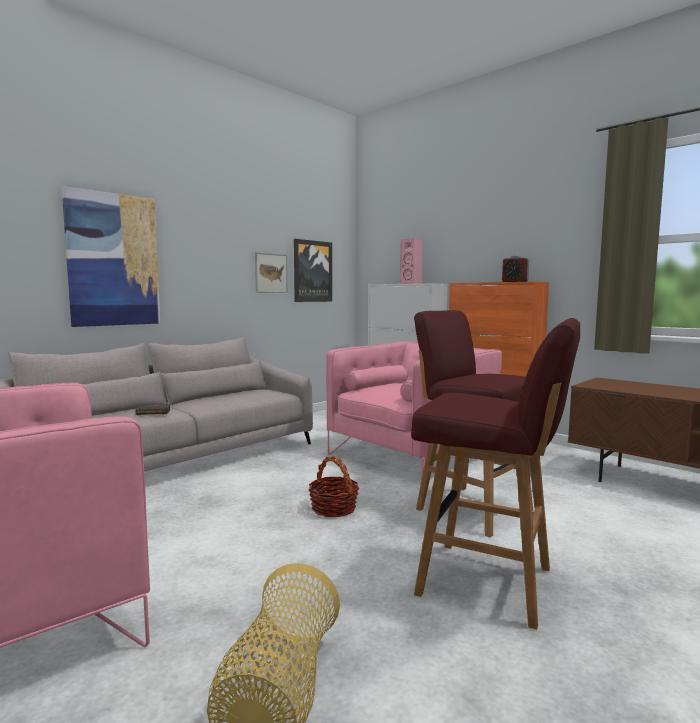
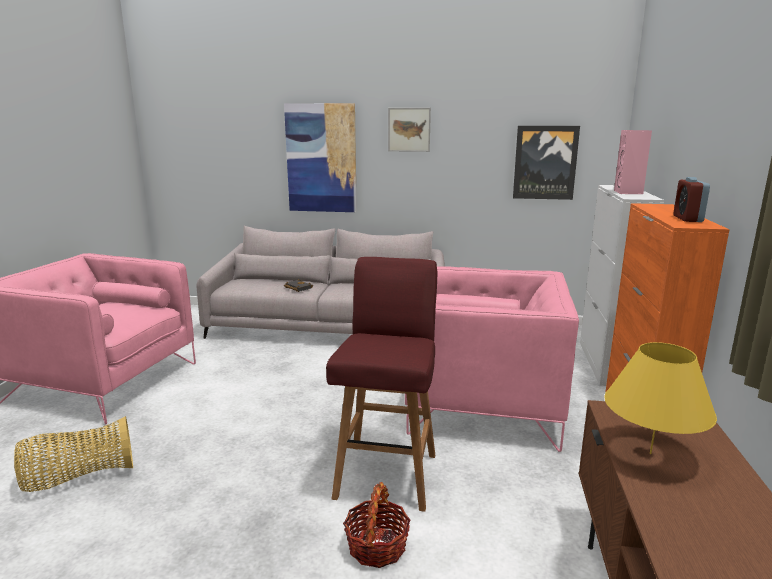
camera: 55 degrees right, 10 degrees up
picture [255,252,288,293] -> picture moved to [388,108,431,152]
basket [309,456,359,517] -> basket moved to [343,482,411,568]
red stool [411,318,580,630] -> none
none -> yellow table lamp [604,342,717,454]

